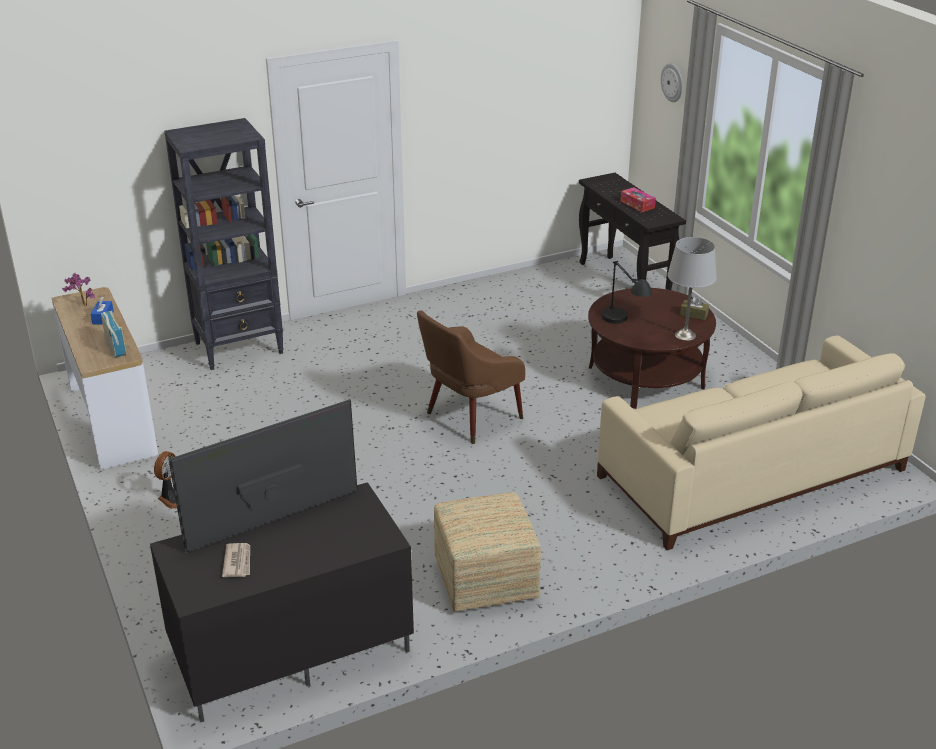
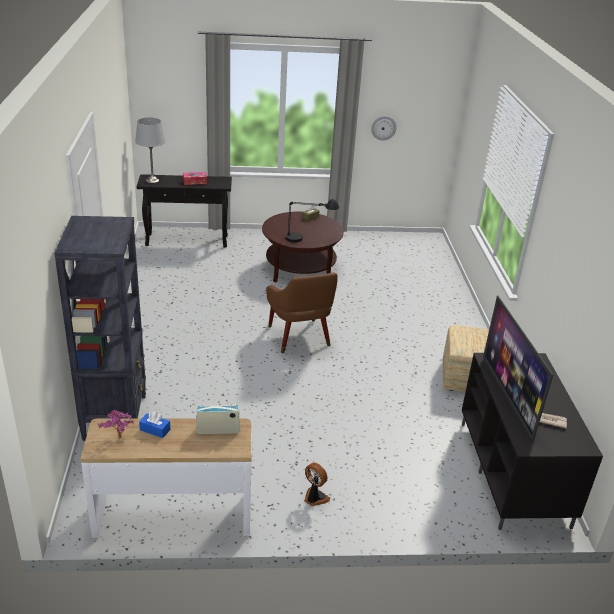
camera: 70 degrees left, 0 degrees up
beige sofa [597,335,926,550] -> none
wall clock [661,64,683,102] -> wall clock moved to [371,116,397,140]
grey table lamp [667,237,717,341] -> grey table lamp moved to [135,117,165,183]

